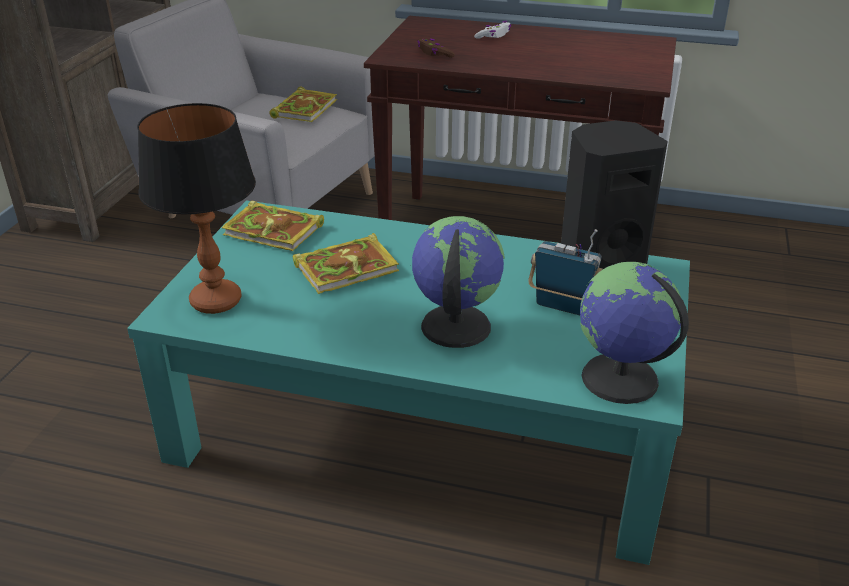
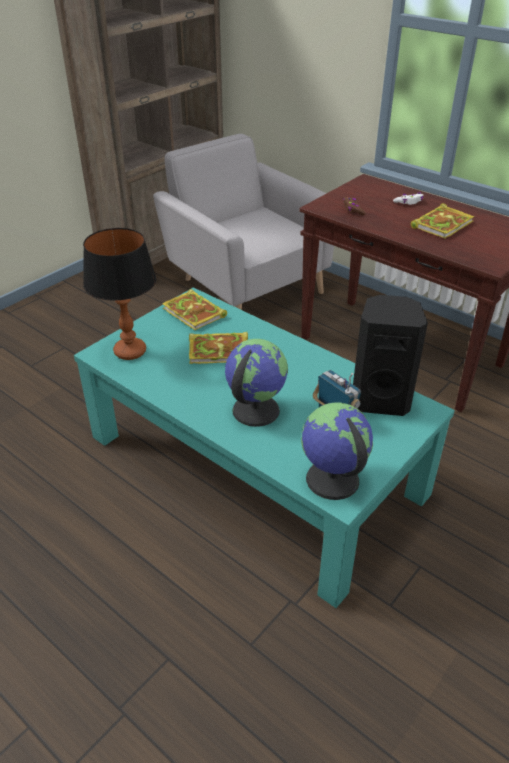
camera: 25 degrees right, 5 degrees up
book [269,87,337,122] -> book moved to [411,203,475,239]

